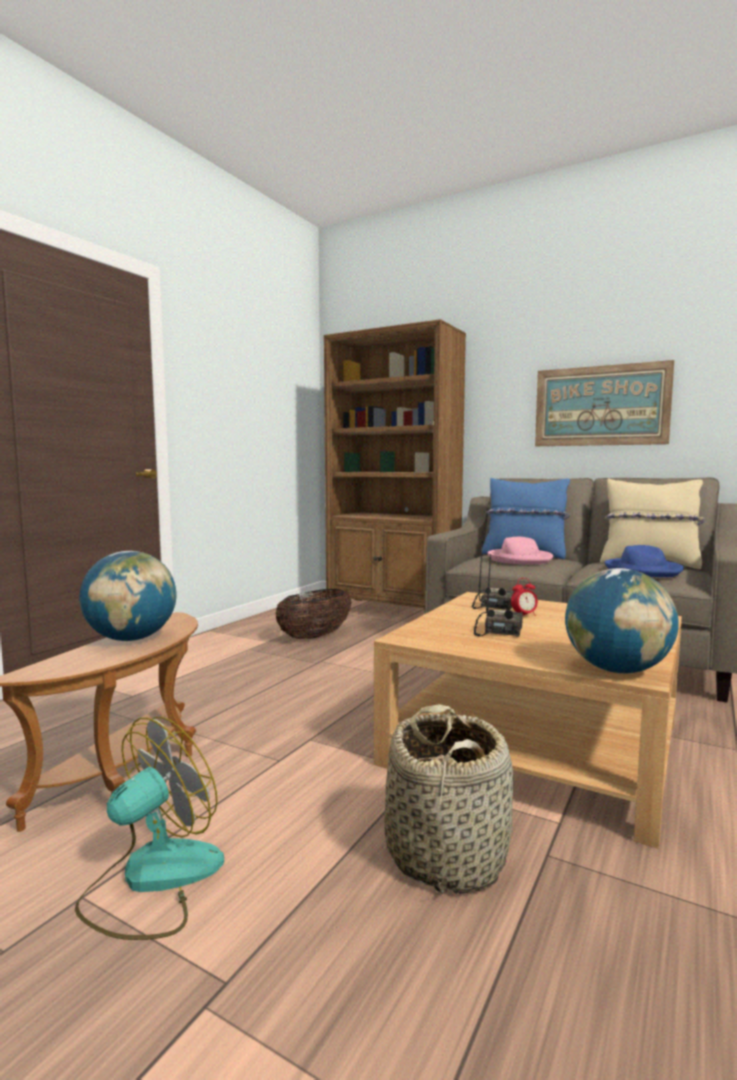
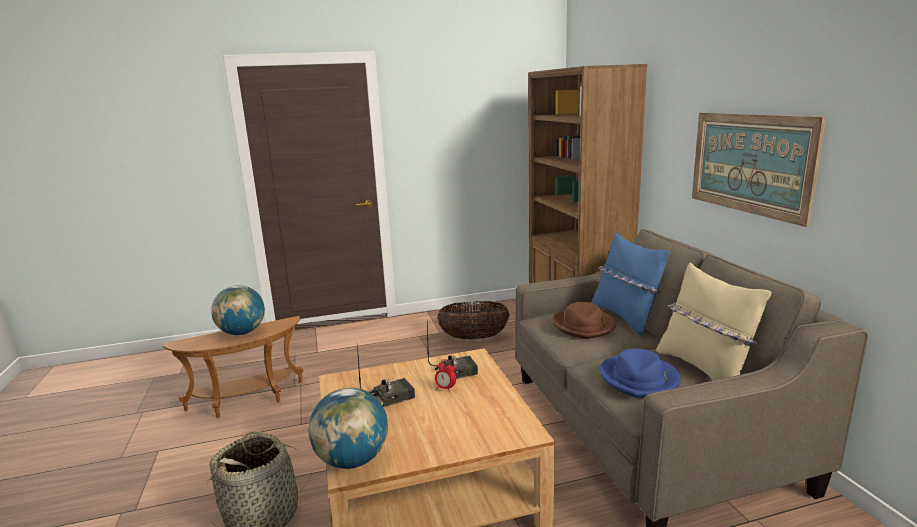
camera: 45 degrees right, 10 degrees up
fan [75,717,224,940] -> none
pink hat [488,537,553,564] -> brown hat [552,302,616,339]

